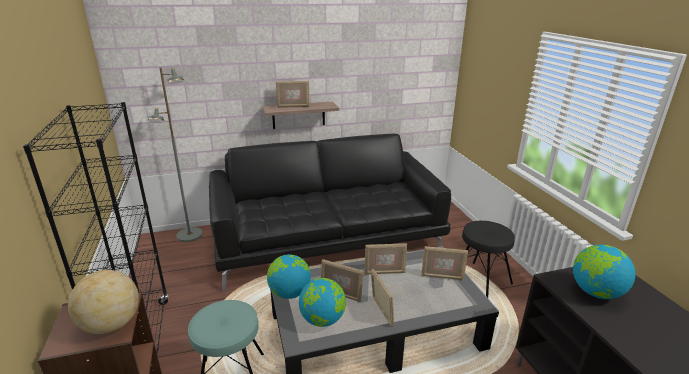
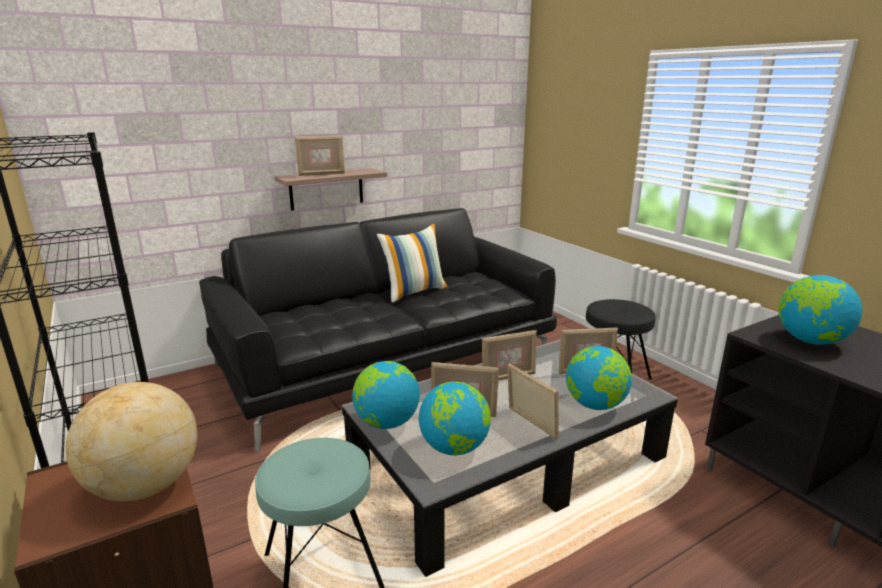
camera: 15 degrees left, 5 degrees down
grey floor lamp [148,67,203,242] -> none
none -> pillow [377,223,448,303]
none -> globe [566,346,632,410]

